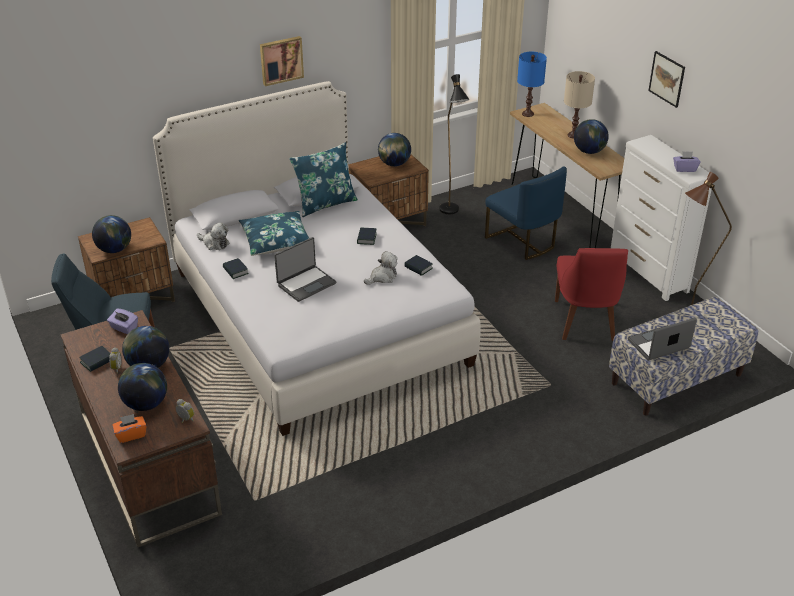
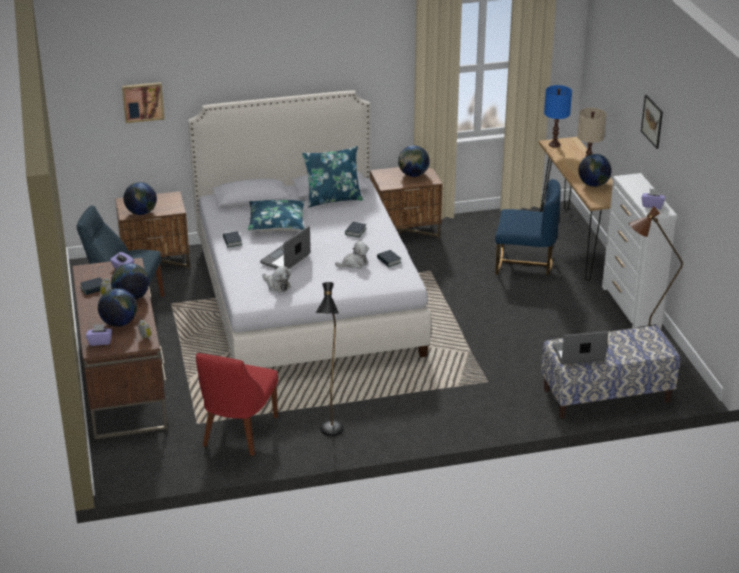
camera: 15 degrees right, 5 degrees down
orange tissue box [112,414,146,443] -> purple tissue box [86,324,112,346]
plush toy [197,223,230,250] -> plush toy moved to [262,266,291,292]
picture [260,36,304,86] -> picture moved to [122,82,164,123]
laptop [274,237,336,302] -> laptop turned 150 degrees clockwise [260,226,311,269]
black floor lamp [439,74,470,214] -> black floor lamp moved to [316,282,344,436]
blue chair [485,166,567,260] -> blue chair turned 60 degrees counterclockwise [495,179,561,275]
red chair [555,248,628,341] -> red chair moved to [196,353,278,456]

